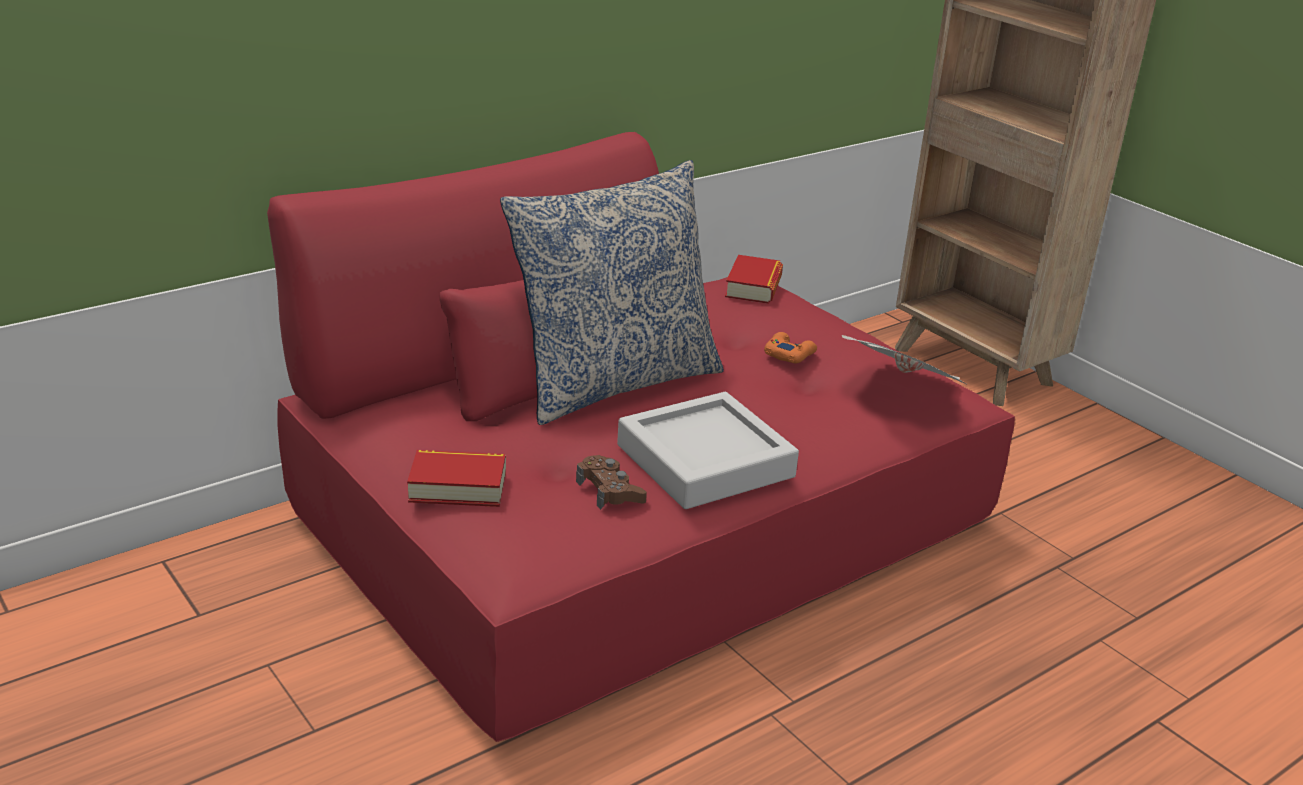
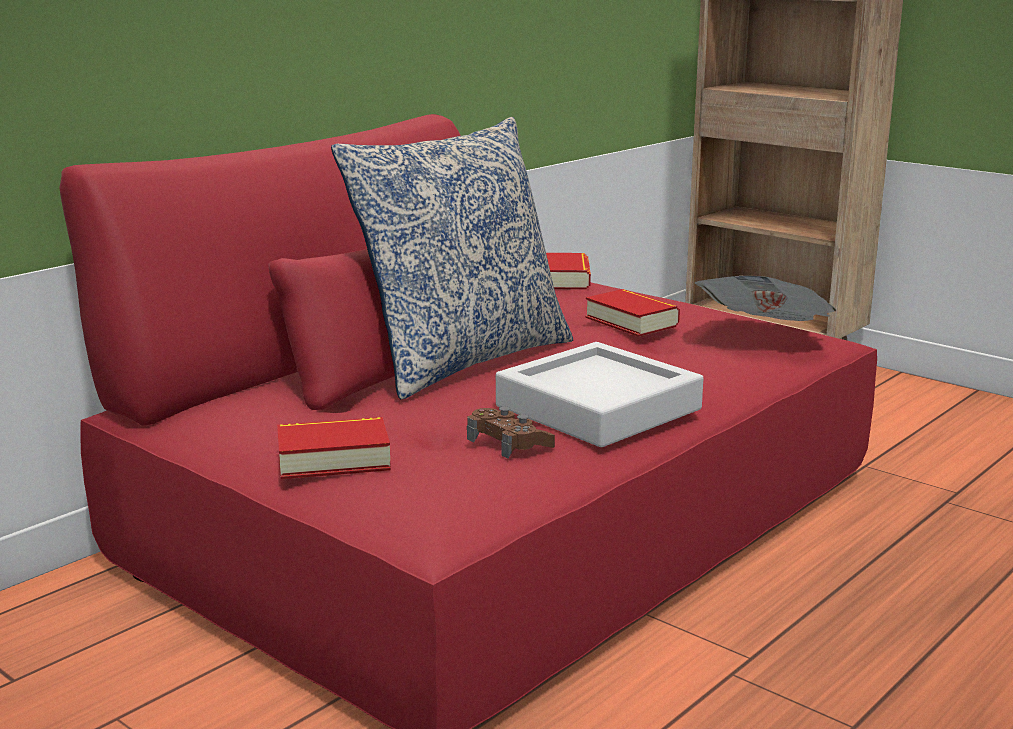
camera: 10 degrees left, 10 degrees down
orange game controller [764,332,817,363] -> book [585,289,680,337]

